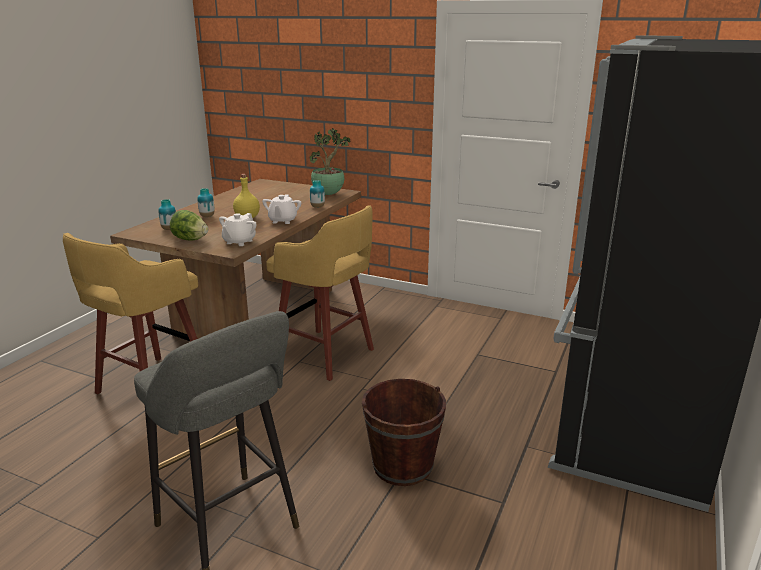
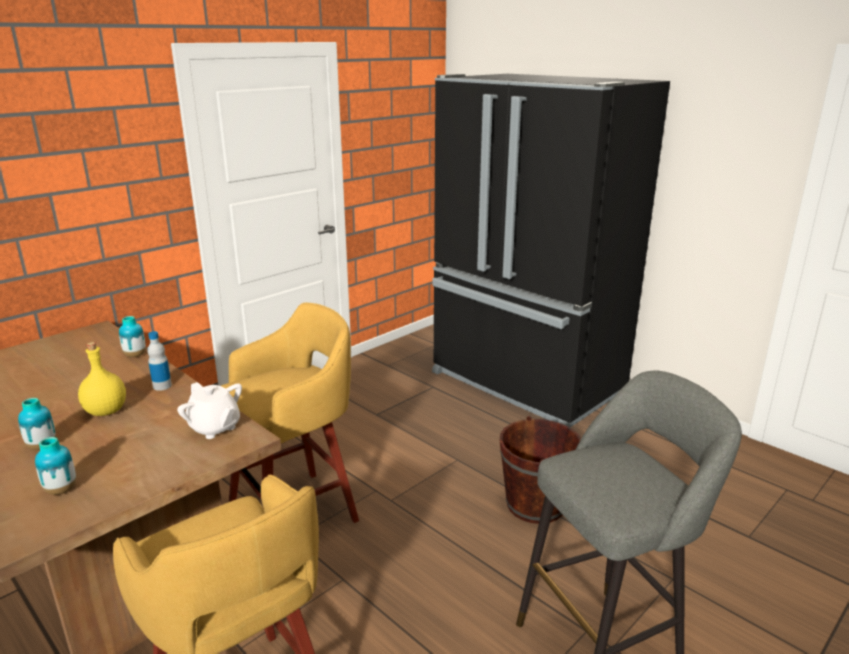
camera: 70 degrees left, 0 degrees up
lettuce [170,210,208,241] -> none
white teapot [262,195,301,224] -> bottle [147,331,172,391]
potted plant [309,128,350,195] -> none

